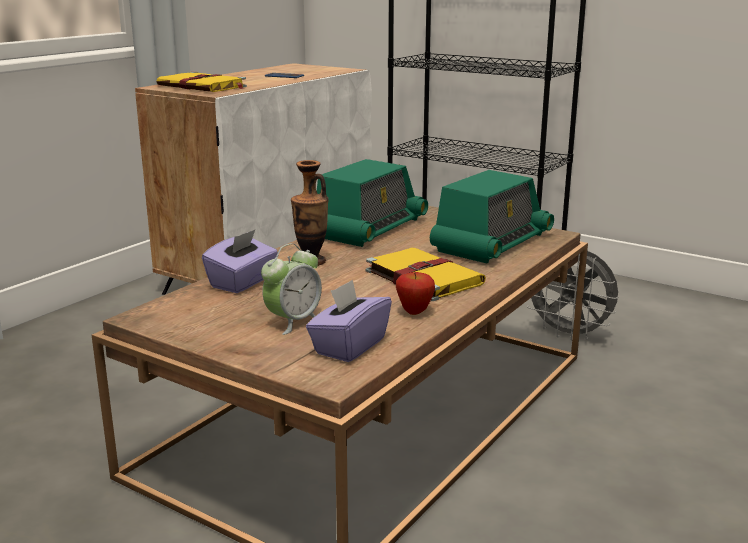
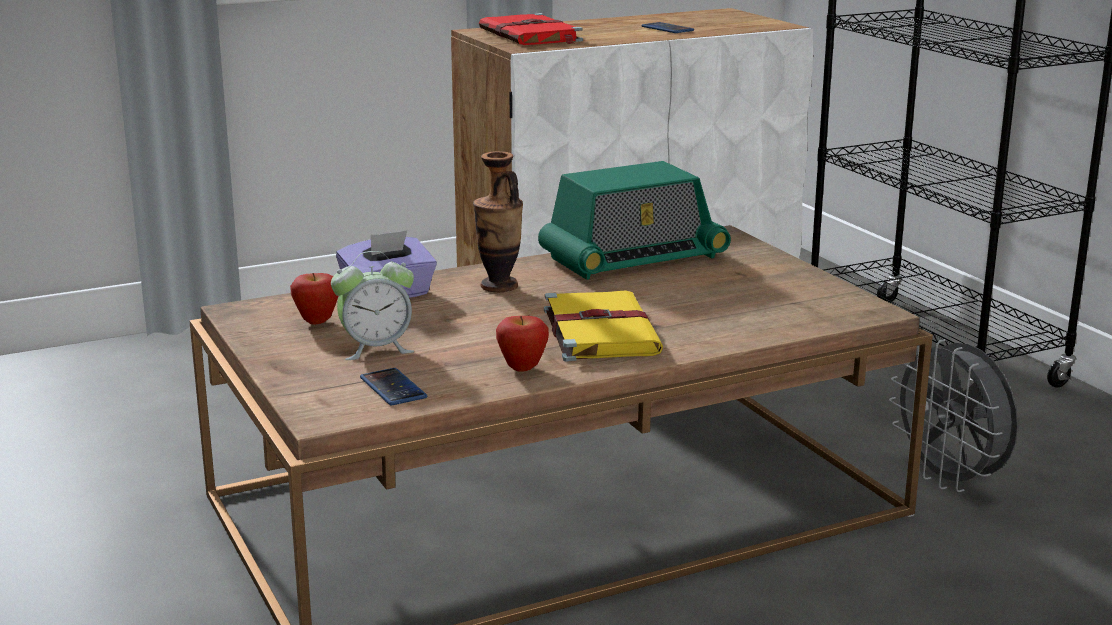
camera: 30 degrees right, 0 degrees up
yellow book [156,72,247,92] -> red book [479,13,583,45]
purple tissue box [306,279,392,362] -> phone [360,368,427,405]
radio [430,170,554,264] -> none
none -> apple [290,273,338,324]

